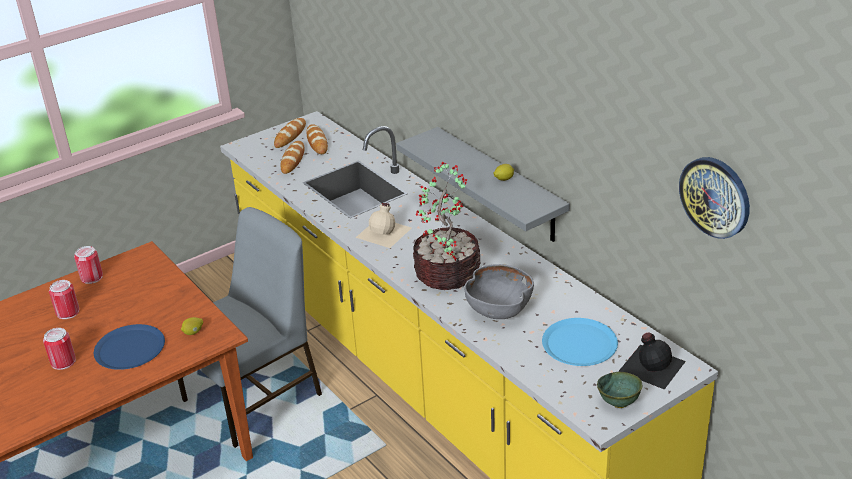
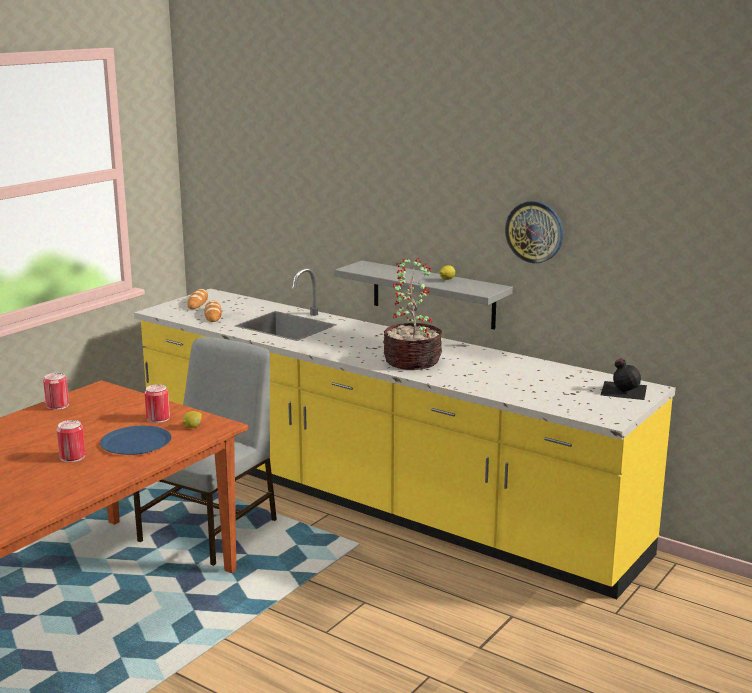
camera: 20 degrees left, 15 degrees down
can [49,280,79,319] -> can moved to [144,384,170,423]
bread [306,124,328,154] -> none
beige bottle [356,203,411,248] -> none
grey bowl [464,264,534,319] -> none
blue plate [542,318,618,366] -> none
green bowl [597,372,642,408] -> none
wall clock [679,157,750,239] -> wall clock moved to [505,201,564,263]

